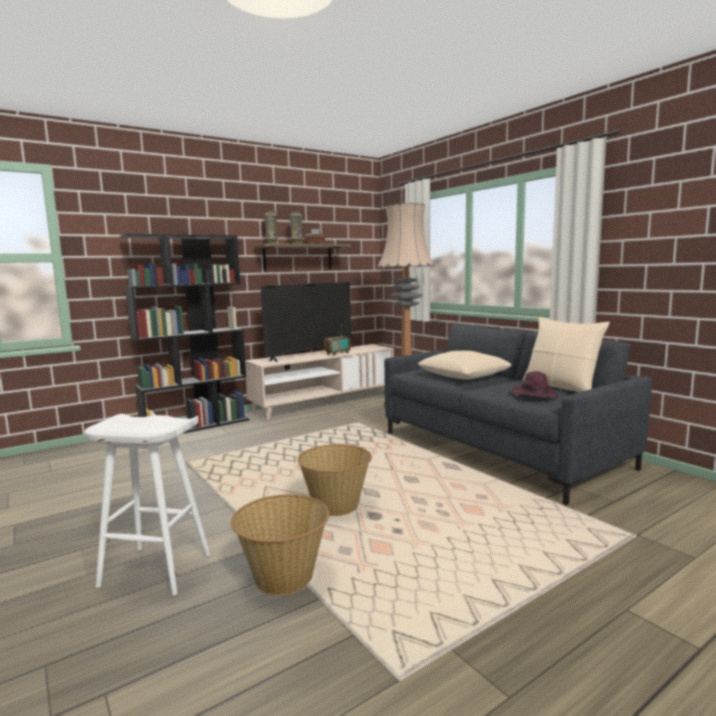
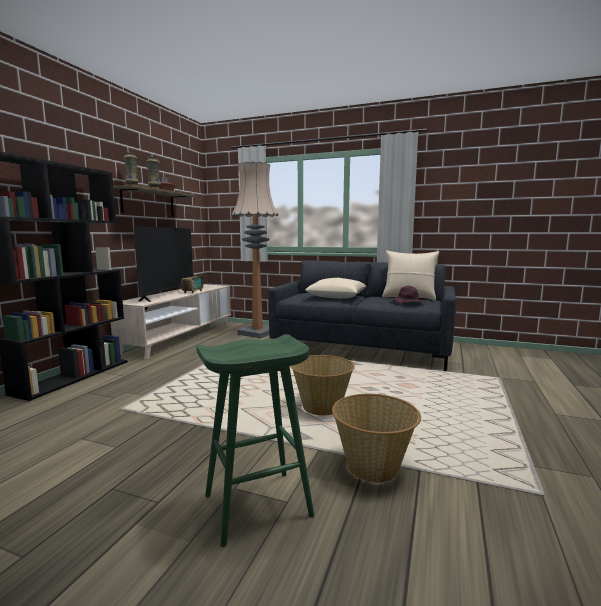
camera: 35 degrees left, 0 degrees up
white stool [84,414,210,595] -> green stool [196,334,314,547]

